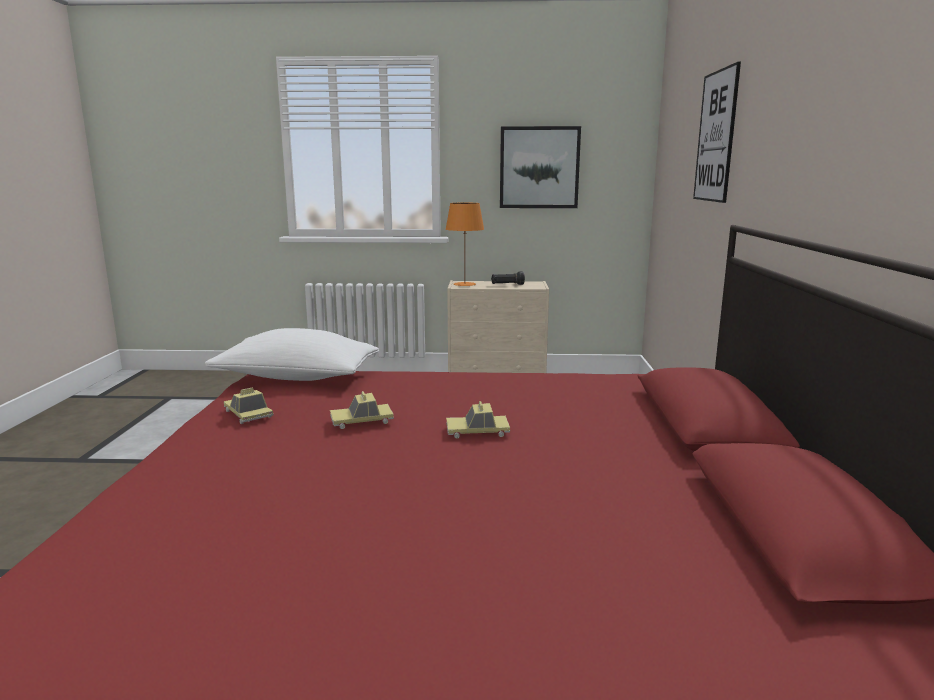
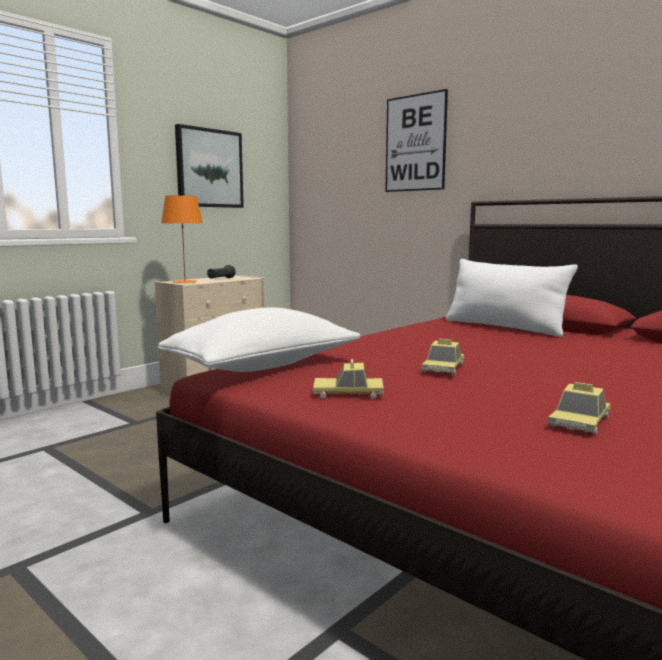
camera: 50 degrees left, 5 degrees down
toy car [446,401,510,439] -> toy car moved to [548,382,611,435]
none -> white pillow [446,259,578,337]

